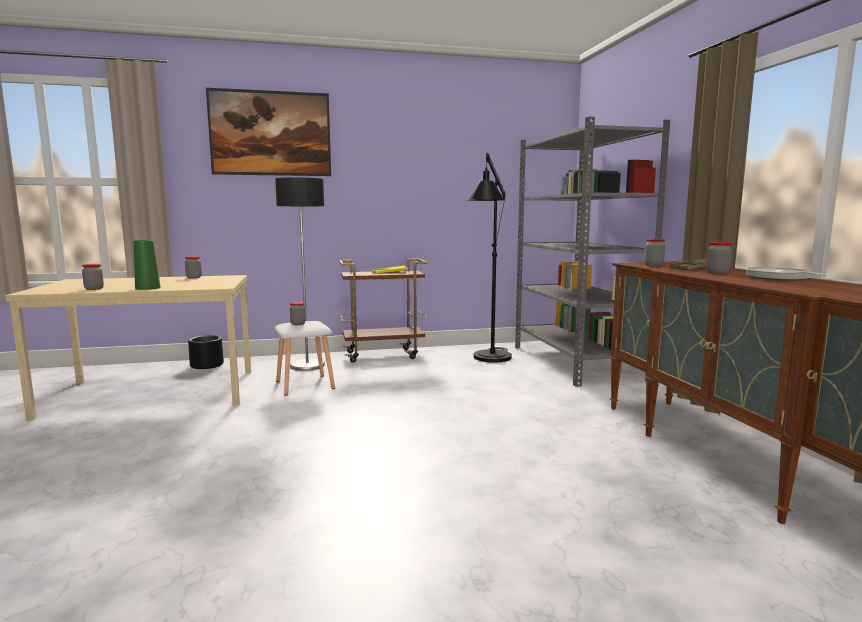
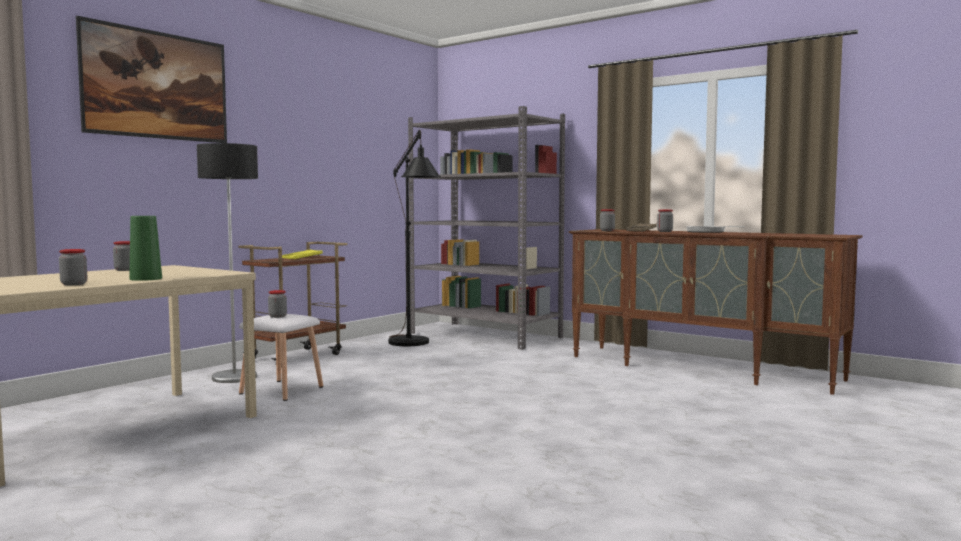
camera: 40 degrees left, 5 degrees down
black planter [188,335,224,369] -> none

